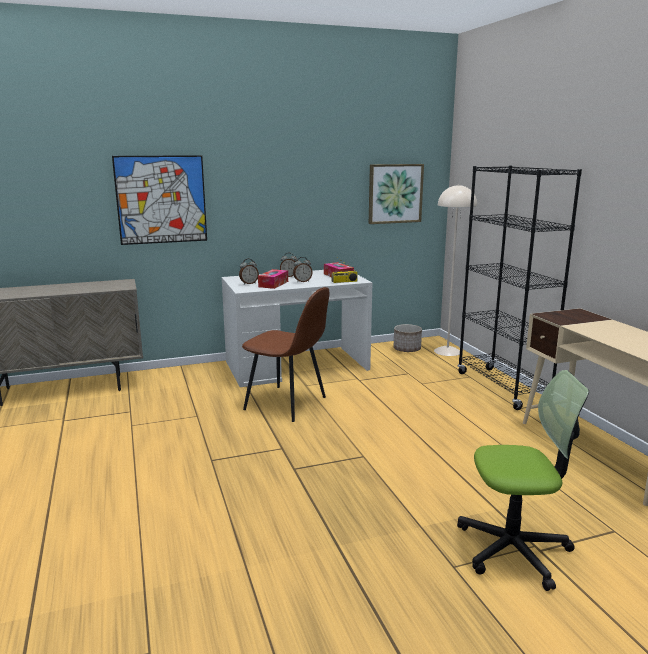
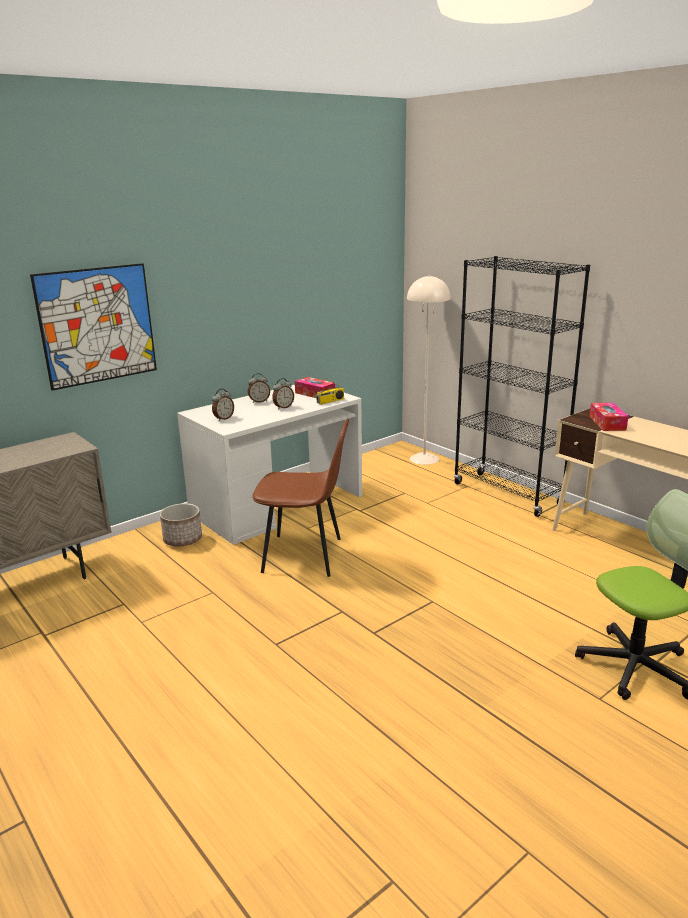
camera: 20 degrees left, 5 degrees up
tissue box [258,269,288,289] -> tissue box moved to [589,403,628,431]
picture [369,164,424,224] -> none
planter [394,324,422,352] -> planter moved to [160,503,202,547]

